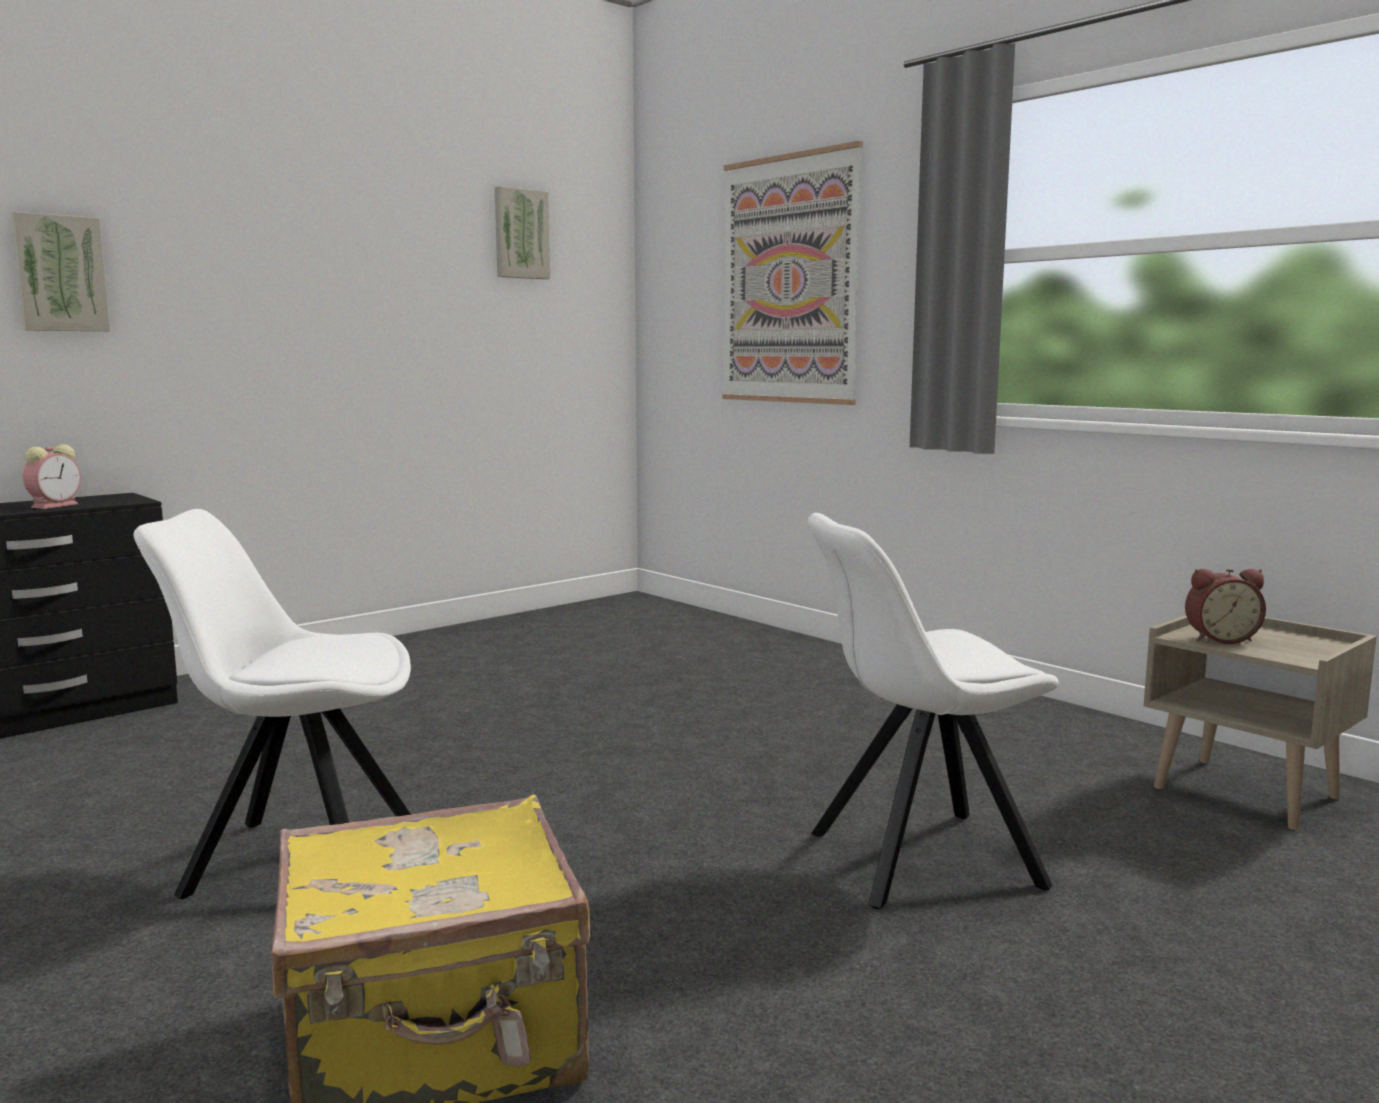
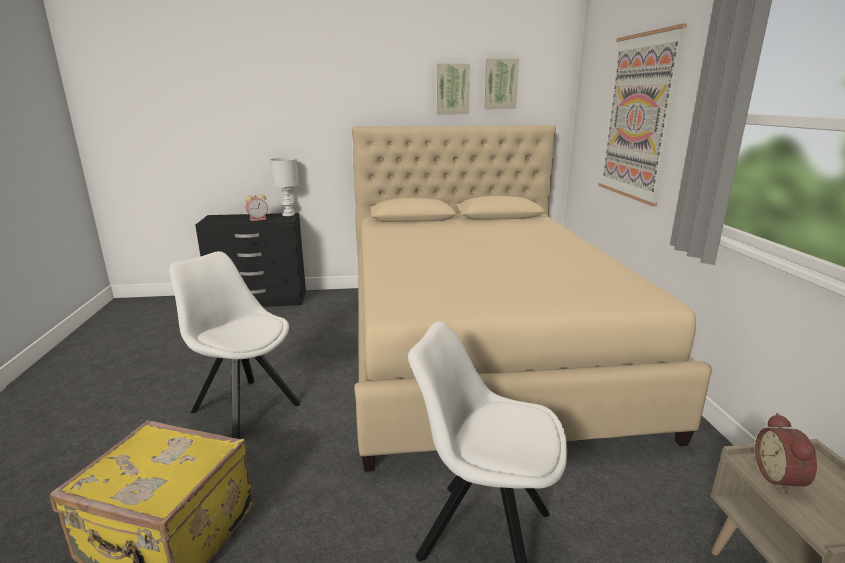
camera: 35 degrees right, 10 degrees up
picture [11,212,110,331] -> picture moved to [437,63,470,114]
alarm clock [1185,569,1266,644] -> alarm clock turned 60 degrees clockwise [755,413,817,494]
none -> white table lamp [270,158,299,216]
none -> beige bed [352,125,712,472]

